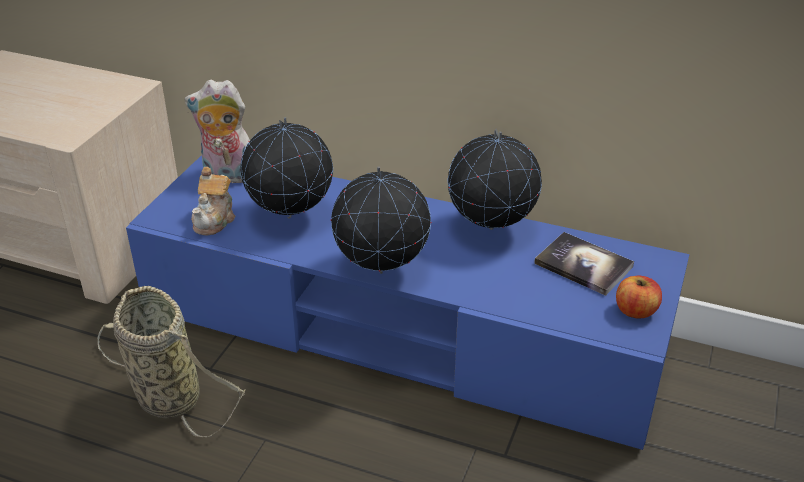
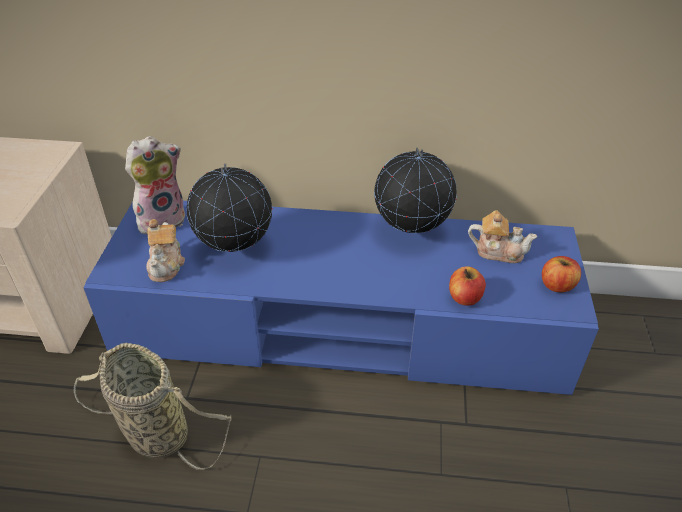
camera: 15 degrees left, 5 degrees up
plush toy [185,80,250,183] -> plush toy turned 150 degrees clockwise [125,136,185,234]
globe [331,166,432,274] -> none
book [534,232,634,296] -> teapot [468,210,538,263]
none -> apple [449,266,486,306]

